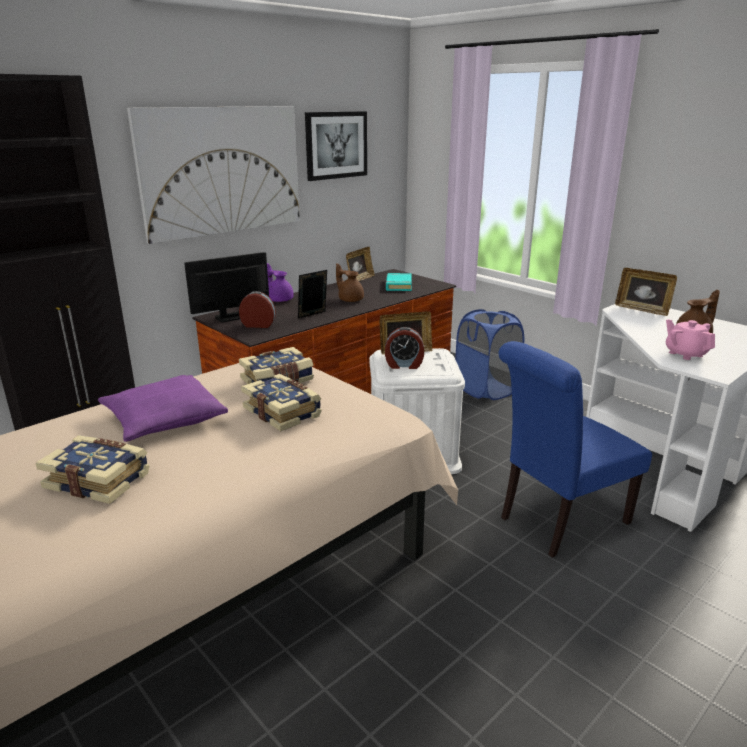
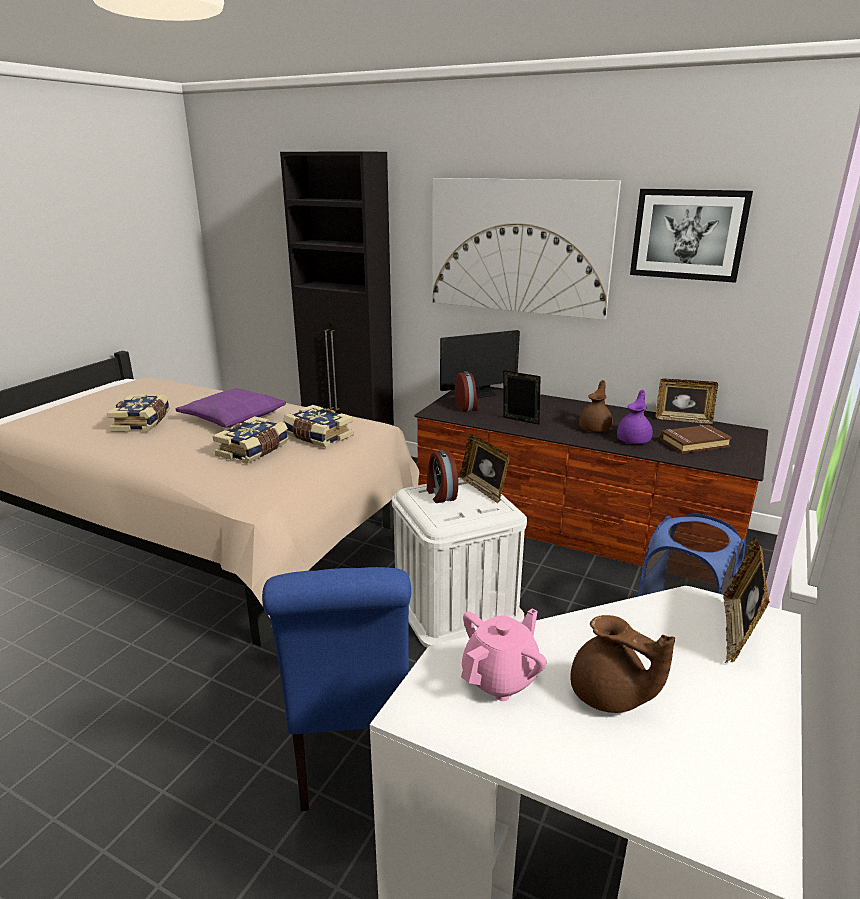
camera: 70 degrees right, 0 degrees up
monitor [184,252,269,322] -> monitor turned 120 degrees clockwise [440,330,520,398]
purple teapot [267,263,294,302] -> purple teapot moved to [617,389,653,444]
turquoise book [386,273,412,291] -> brown book [660,425,732,454]
blue chair [499,341,652,558] -> blue chair turned 135 degrees counterclockwise [262,567,411,811]

